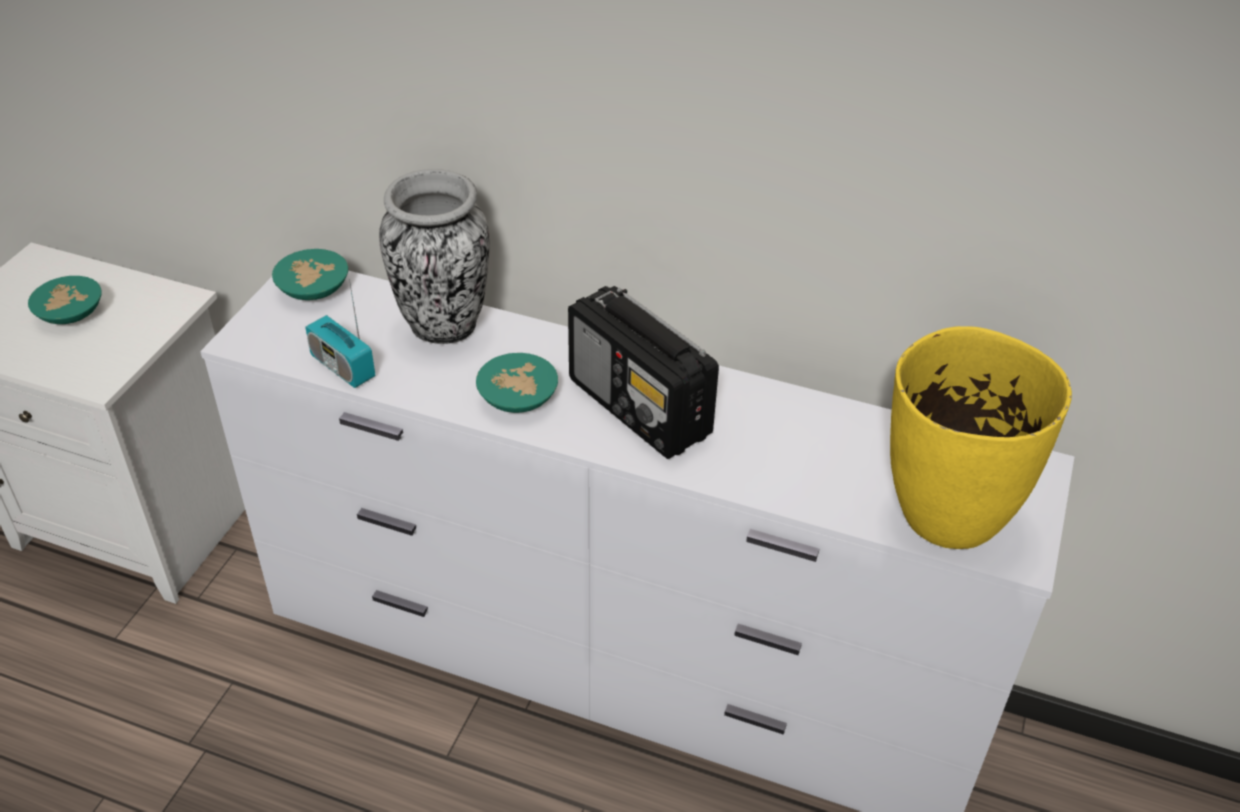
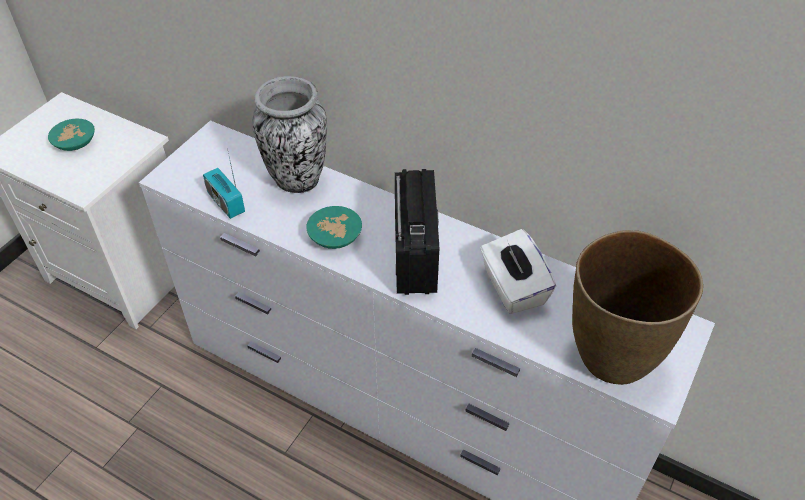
camera: 10 degrees right, 5 degrees up
turquoise bowl [272,249,348,300] -> none
radio [568,286,719,459] -> radio turned 150 degrees counterclockwise [395,169,439,295]
yellow vase [890,326,1072,549] -> brown vase [572,230,703,385]
none -> white tissue box [480,229,556,314]

